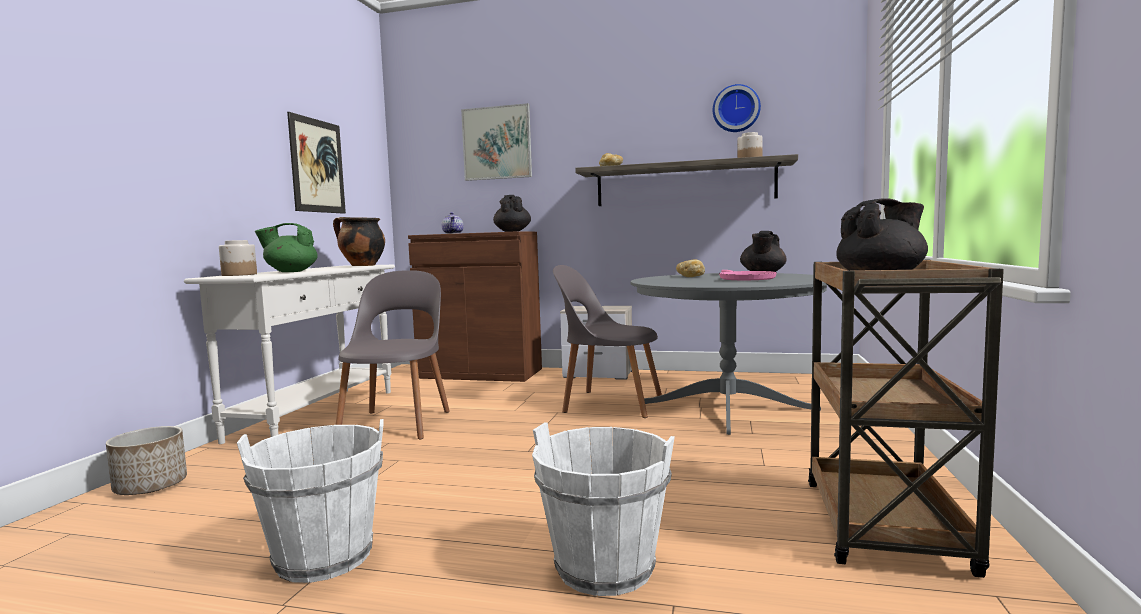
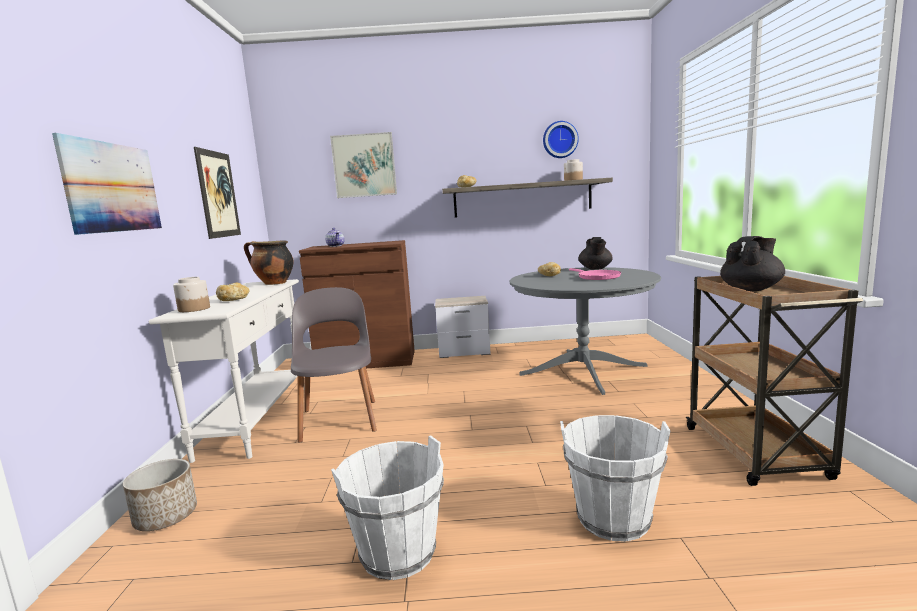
camera: 15 degrees left, 5 degrees up
green teapot [255,223,318,272] -> bread [216,282,250,301]
black teapot [493,195,531,232] -> none
grey chair [553,265,662,418] -> none
none -> picture [52,133,162,235]

